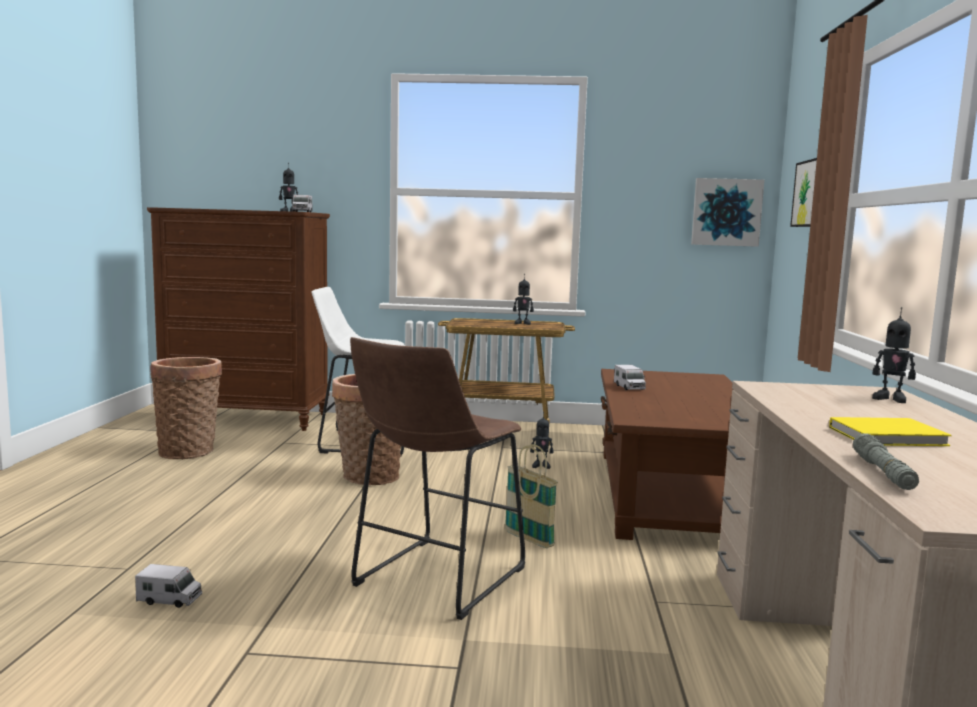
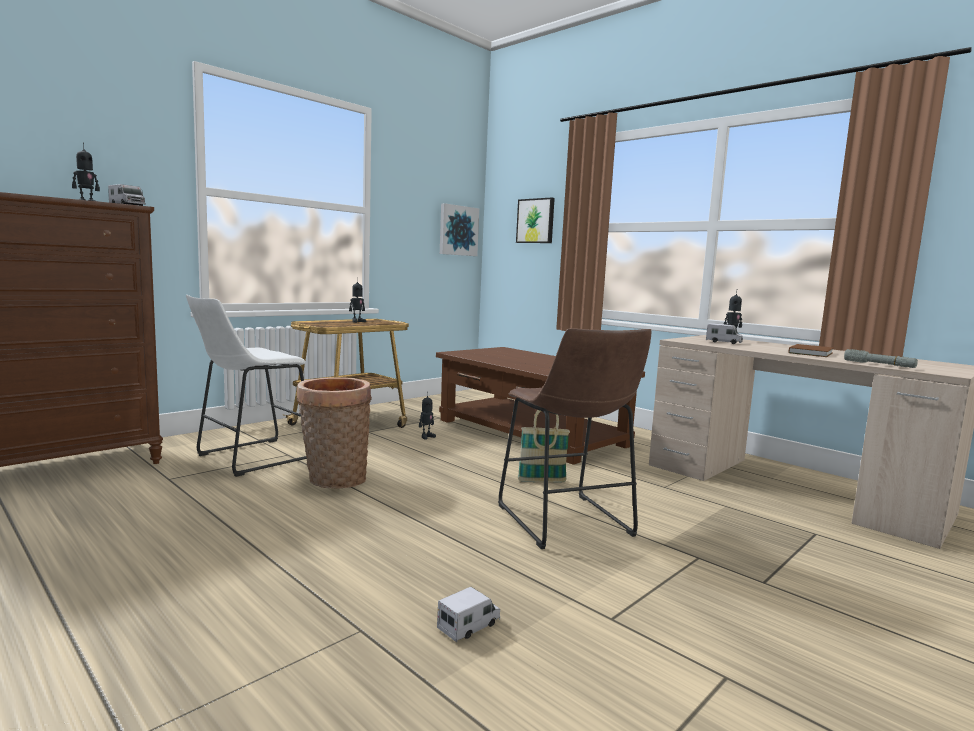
camera: 50 degrees left, 0 degrees up
basket [150,357,222,459] -> none
toy truck [614,365,646,390] -> toy truck moved to [706,323,743,344]
yellow book [829,417,952,446] -> brown book [788,344,833,357]

